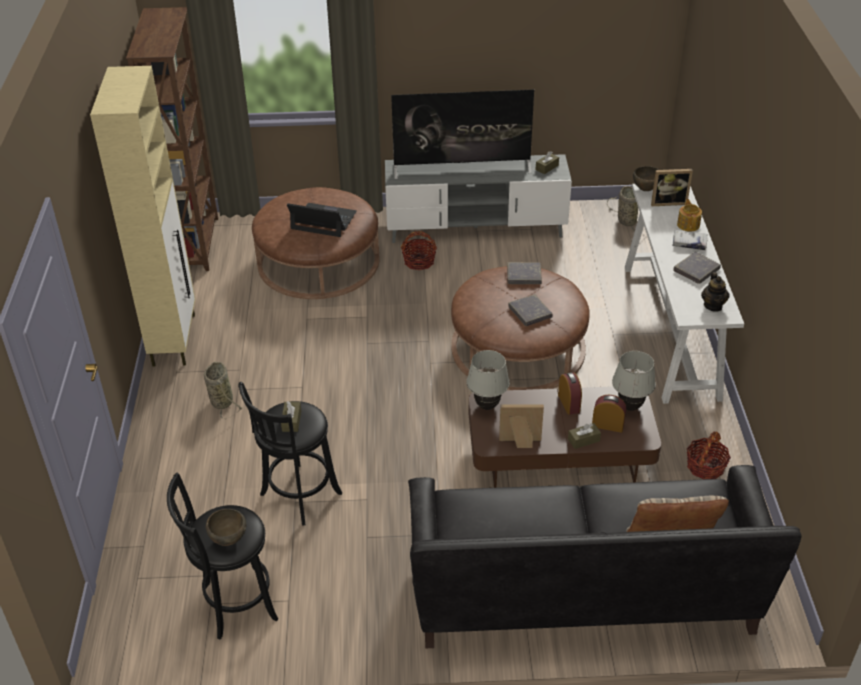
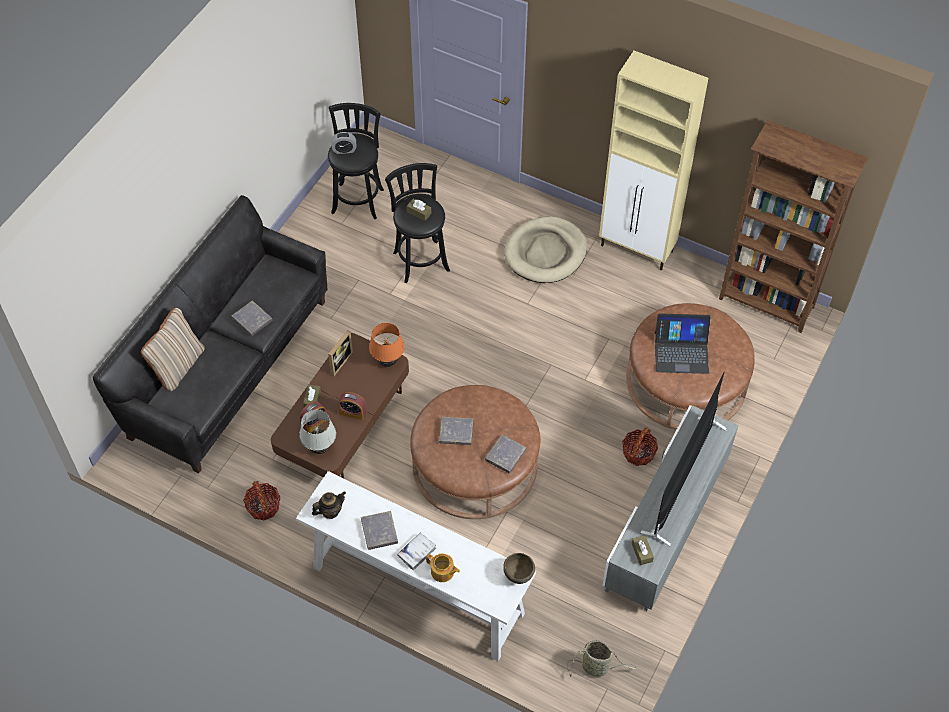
camera: 120 degrees right, 15 degrees up
basket [204,362,242,419] -> beige dog bed [504,216,587,283]
brown bowl [206,509,246,546] -> alarm clock [331,132,356,154]
laptop [287,203,357,237] -> laptop turned 45 degrees clockwise [655,313,711,374]
white table lamp [466,350,510,410] -> orange table lamp [369,323,405,367]
picture frame [651,169,693,206] -> none
teapot [701,272,730,312] -> teapot turned 120 degrees clockwise [312,491,346,519]
none -> grey book [231,301,273,336]

